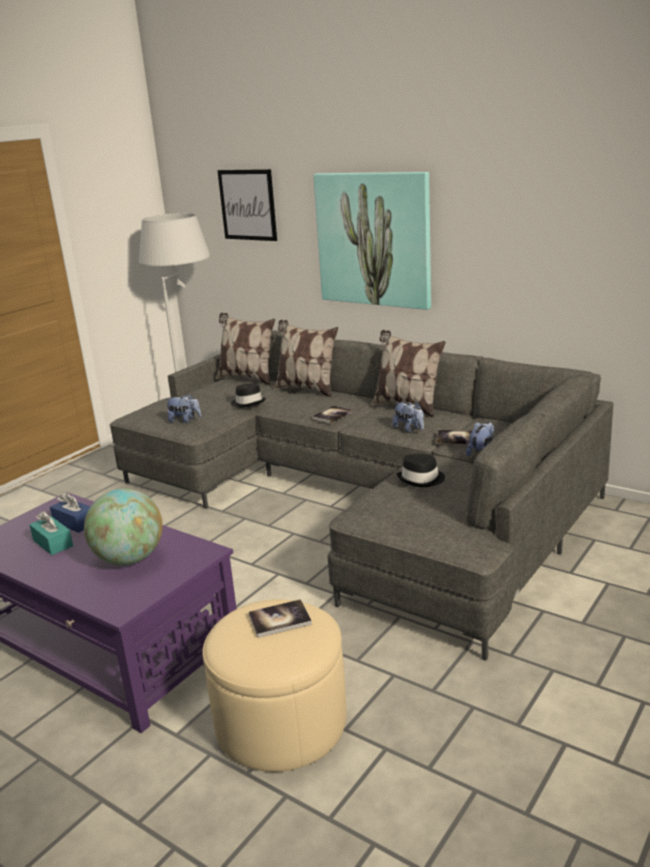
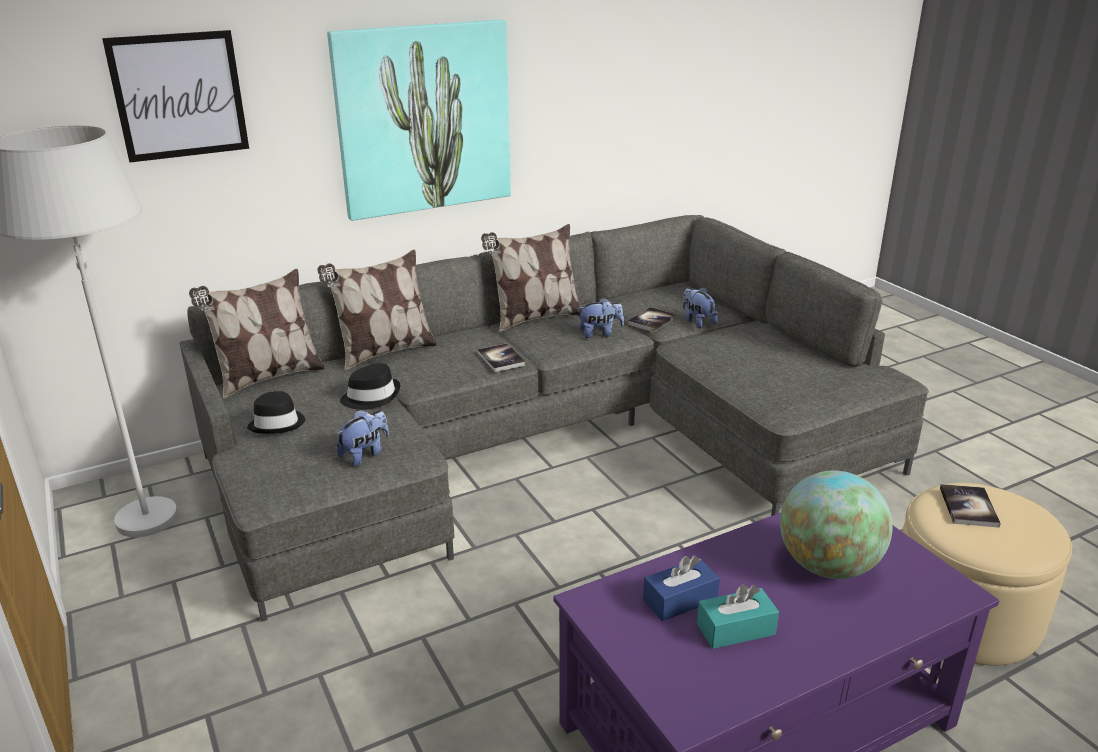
camera: 65 degrees left, 5 degrees up
black hat [397,454,445,487] -> black hat moved to [247,391,305,434]

